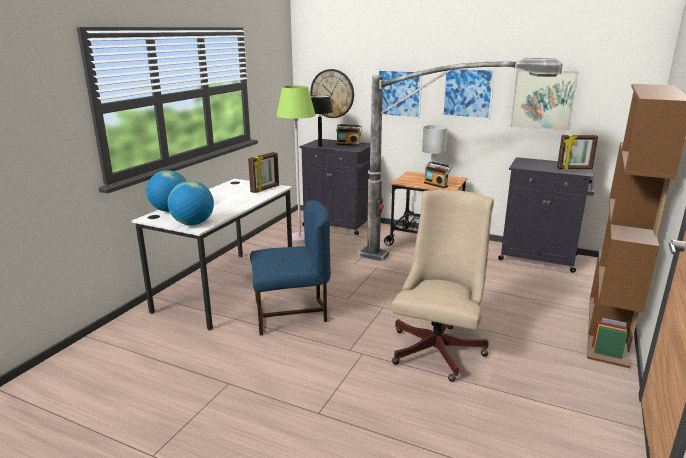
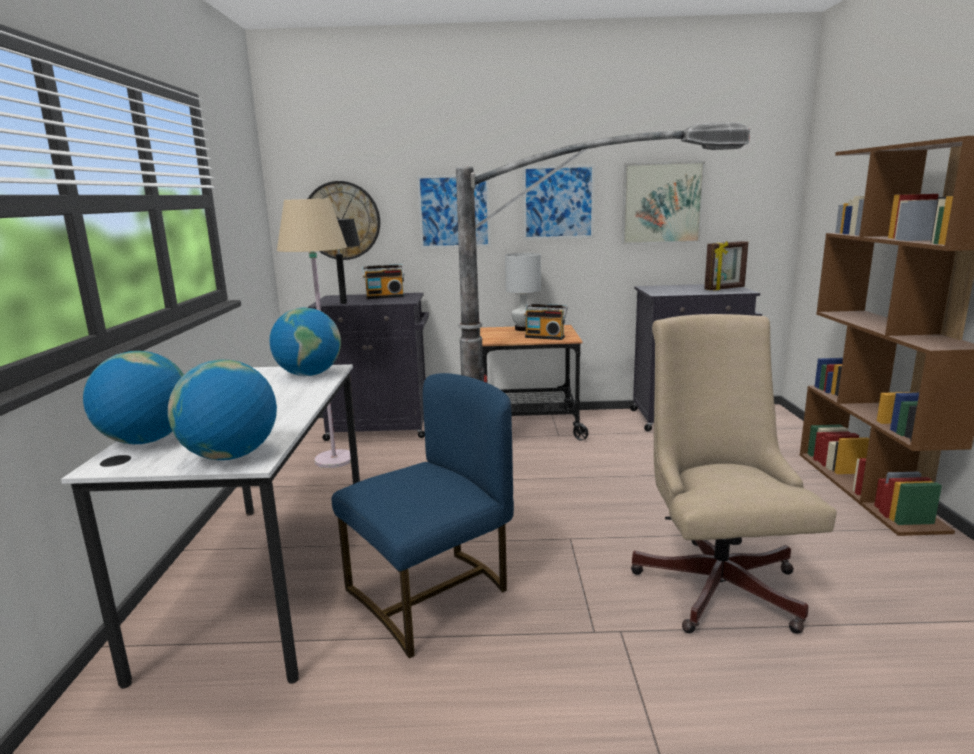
camera: 25 degrees left, 5 degrees down
picture frame [248,152,279,193] -> globe [270,307,341,376]
green floor lamp [276,86,316,242] -> beige floor lamp [277,199,351,468]

